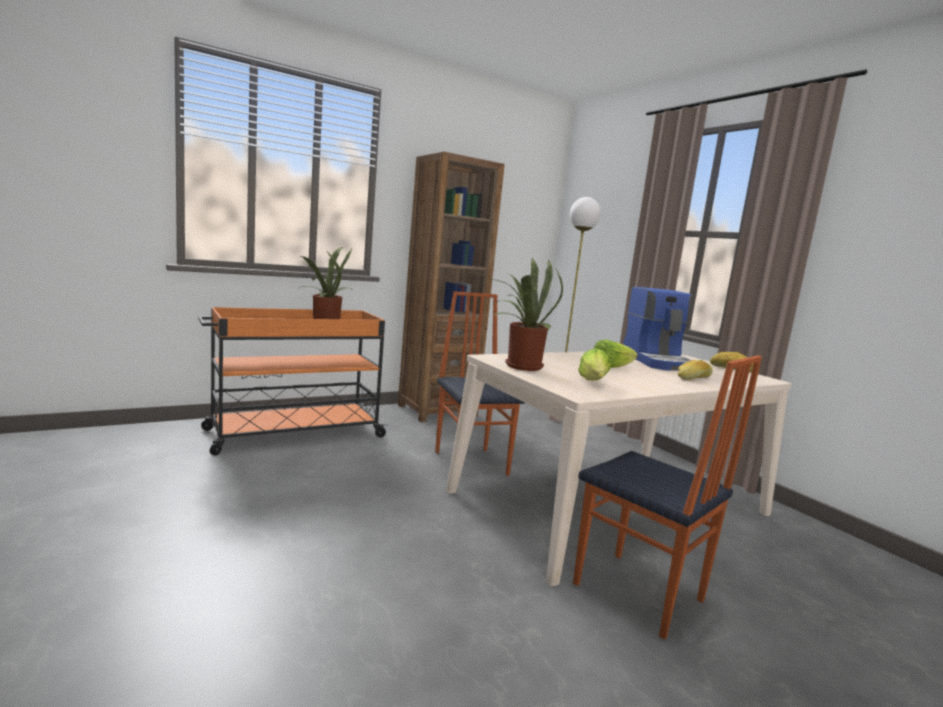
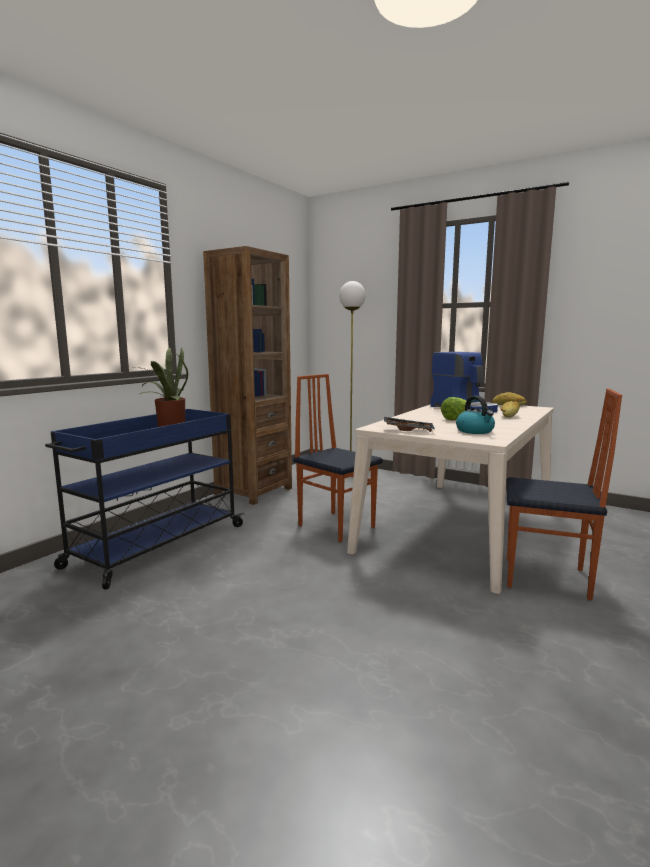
camera: 25 degrees left, 0 degrees up
orange cart [198,307,388,456] -> blue cart [45,409,244,589]
potted plant [492,258,563,371] -> black tray [384,417,435,432]
lettuce [578,348,611,380] -> kettle [456,396,495,434]

